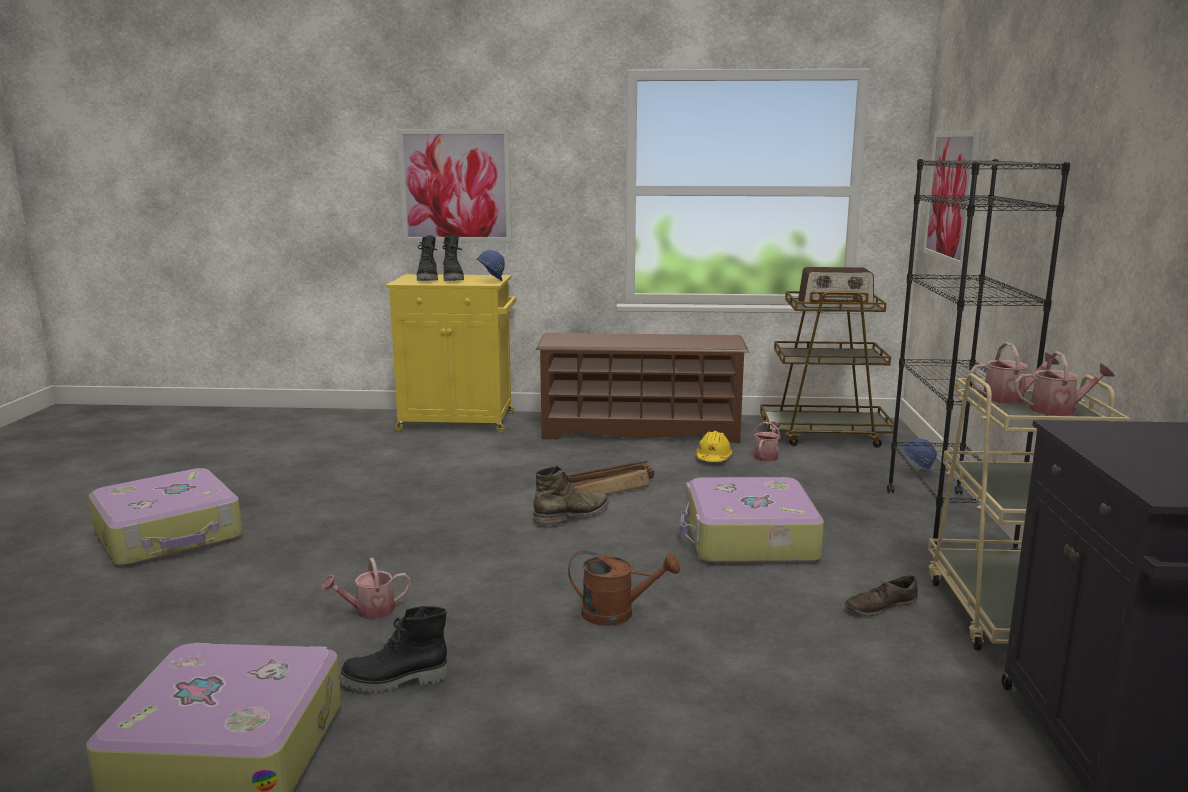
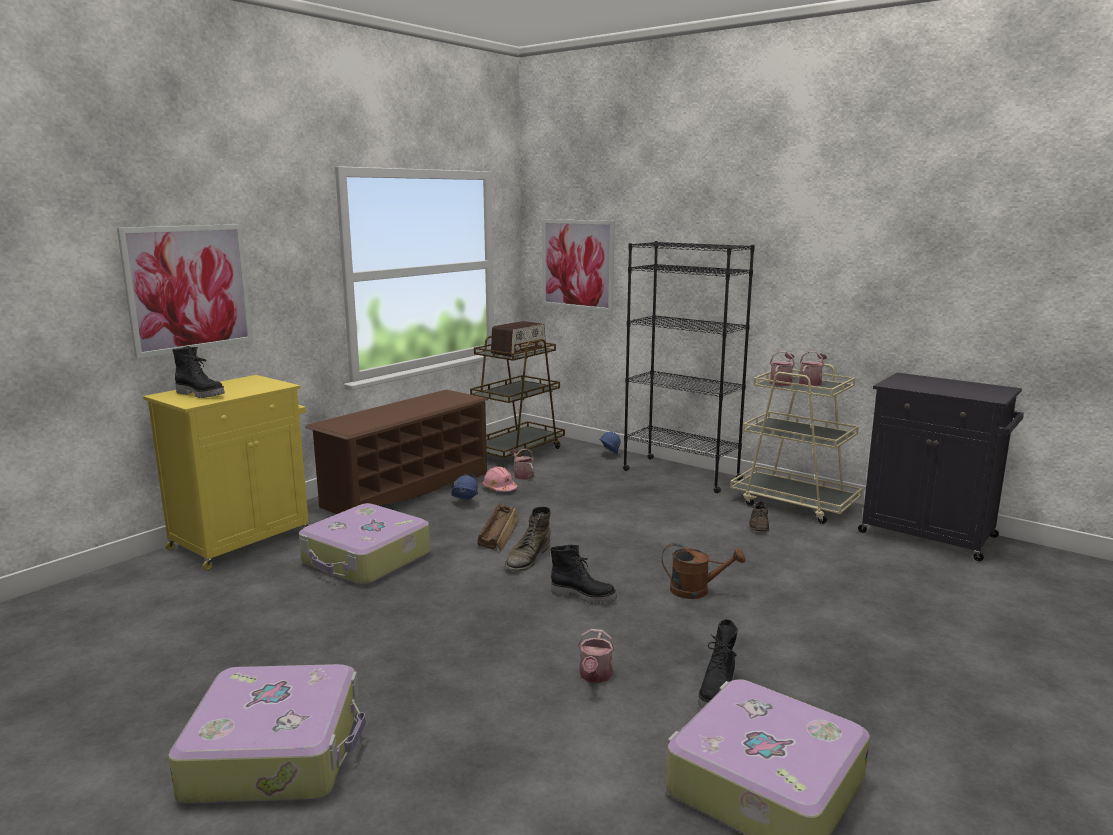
camera: 55 degrees left, 0 degrees up
black boot [442,235,464,281] -> black boot moved to [550,545,617,604]
blue hard hat [477,250,505,281] -> blue hard hat moved to [452,475,478,500]
green boot [533,465,609,525] -> green boot turned 150 degrees counterclockwise [505,506,551,572]
brown watering can [568,550,680,626] -> brown watering can turned 60 degrees clockwise [662,543,745,599]
suitcase [680,477,824,564] -> suitcase moved to [299,503,430,585]
yellow hard hat [696,431,732,462] -> pink hard hat [482,467,517,491]

